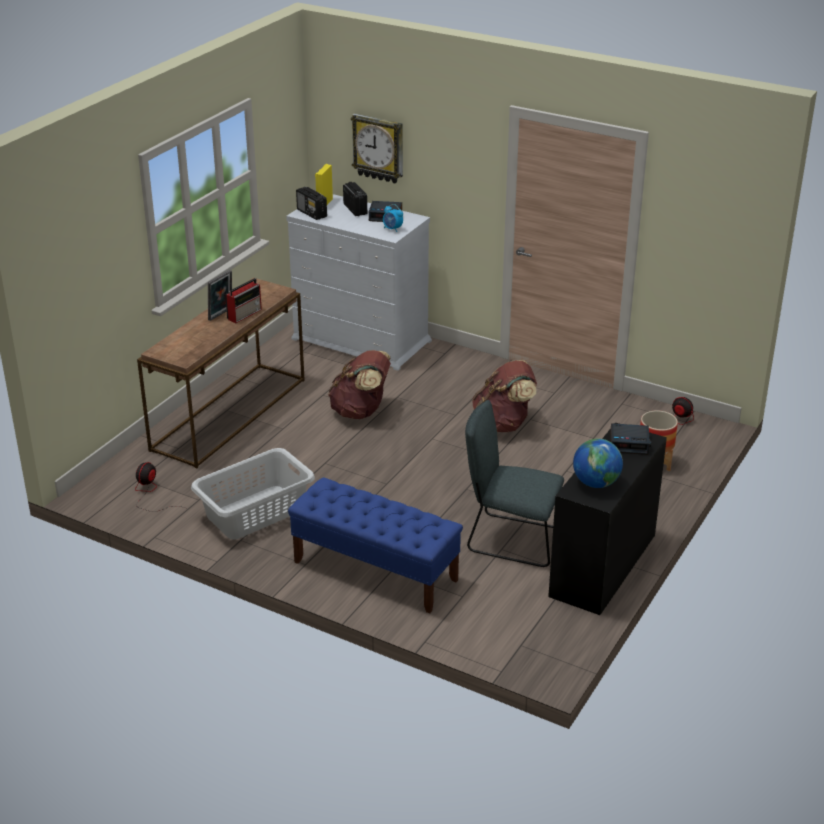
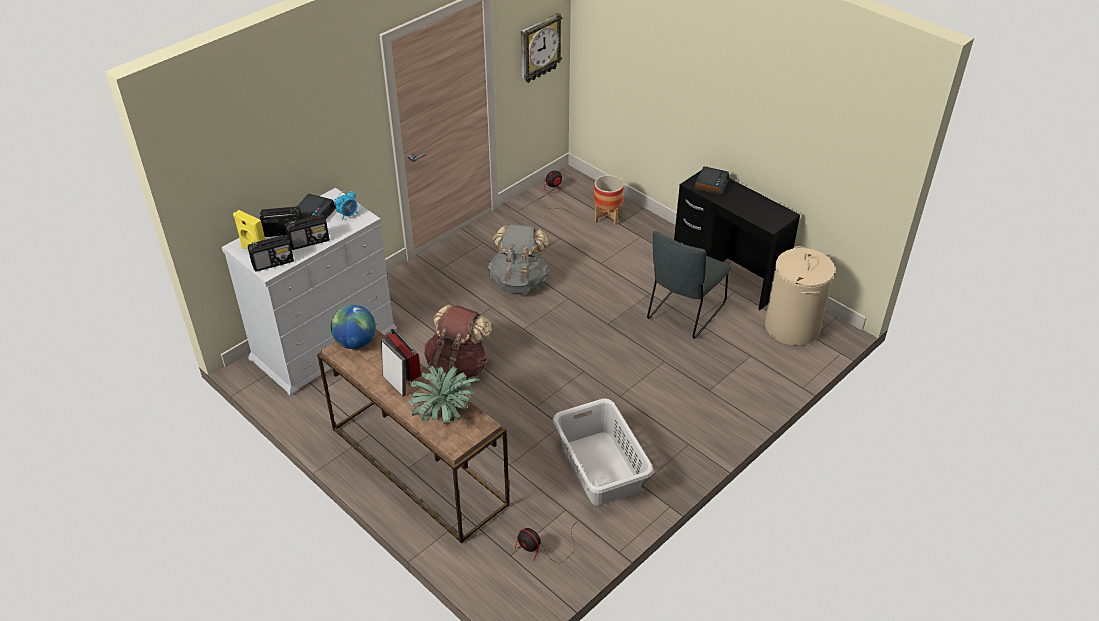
camera: 75 degrees left, 10 degrees up
blue bench [288,477,463,613] -> none
wall clock [351,113,403,183] -> wall clock moved to [521,13,562,83]
brown backpack [472,360,537,432] -> grey backpack [488,224,549,294]
globe [573,439,623,488] -> globe moved to [331,305,376,349]
none -> radio [285,215,329,250]
none -> potted plant [408,366,481,424]
none -> beige laundry basket [765,246,835,346]

